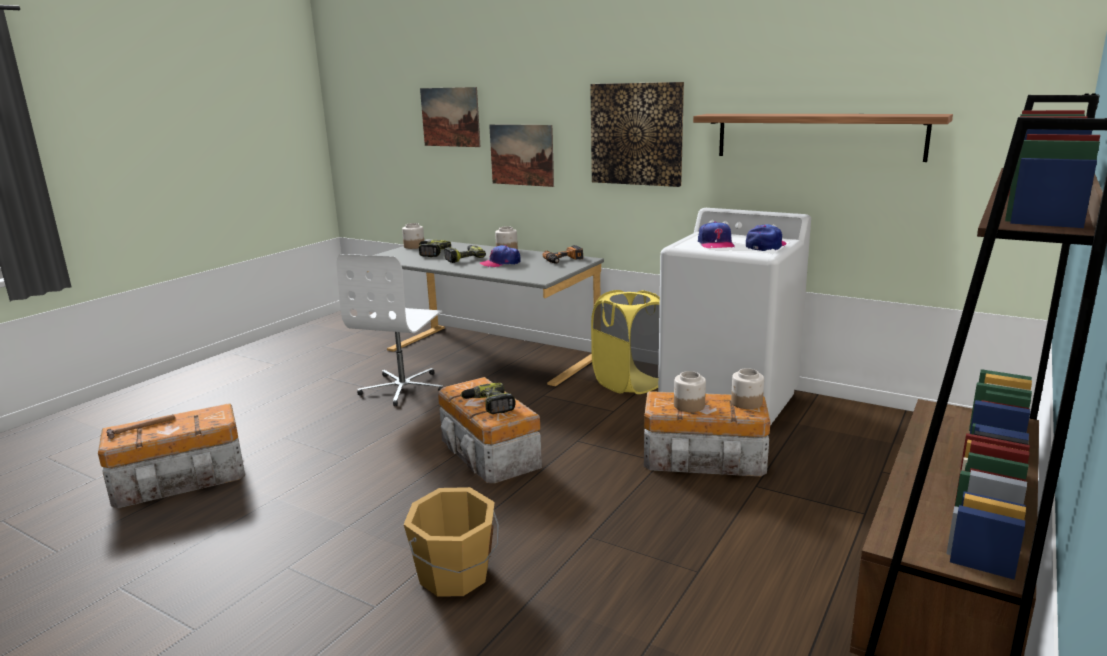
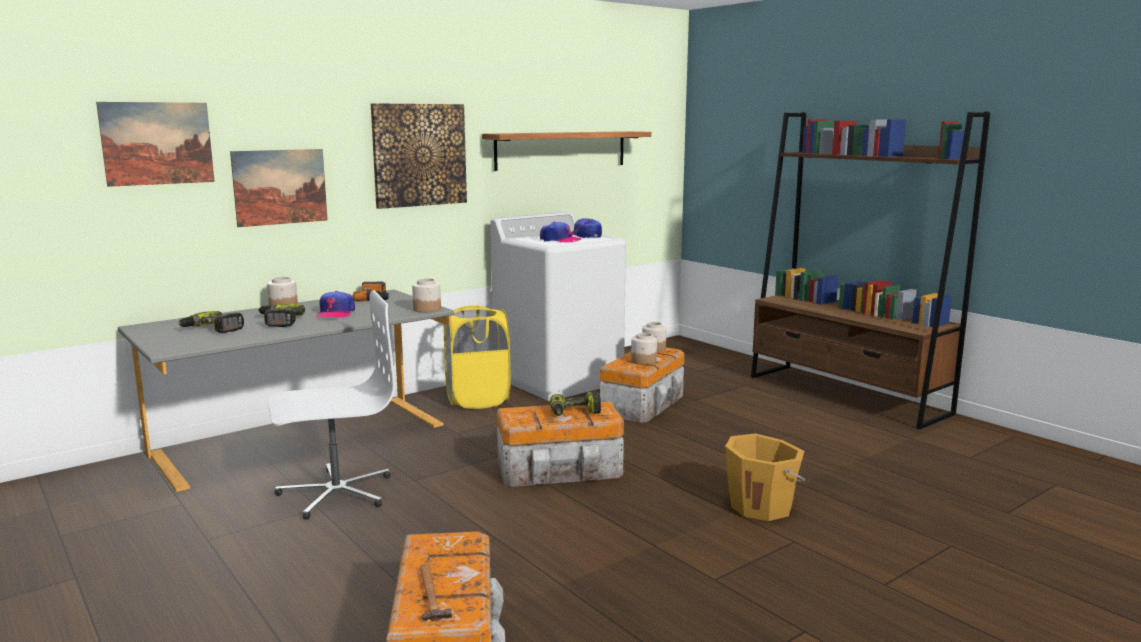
camera: 70 degrees left, 5 degrees down
white office chair [337,254,443,406] -> white office chair turned 60 degrees counterclockwise [267,290,395,520]
jar [402,223,424,249] -> jar moved to [412,278,441,313]

